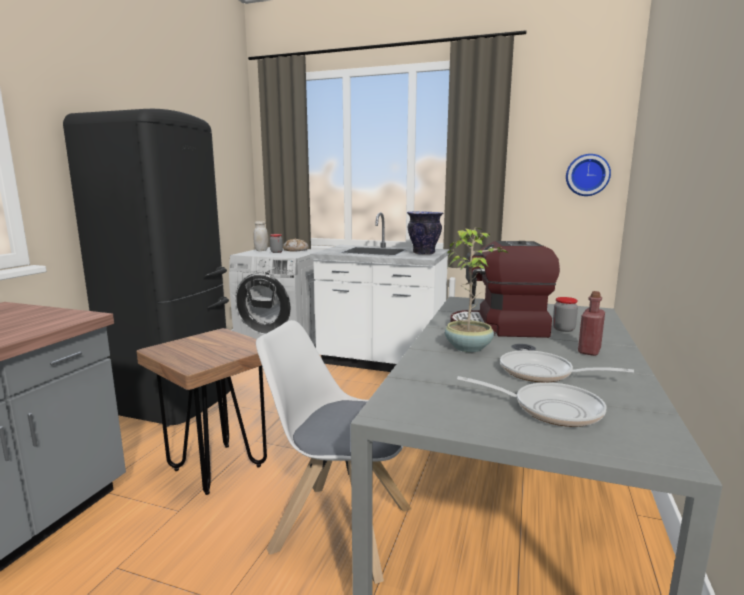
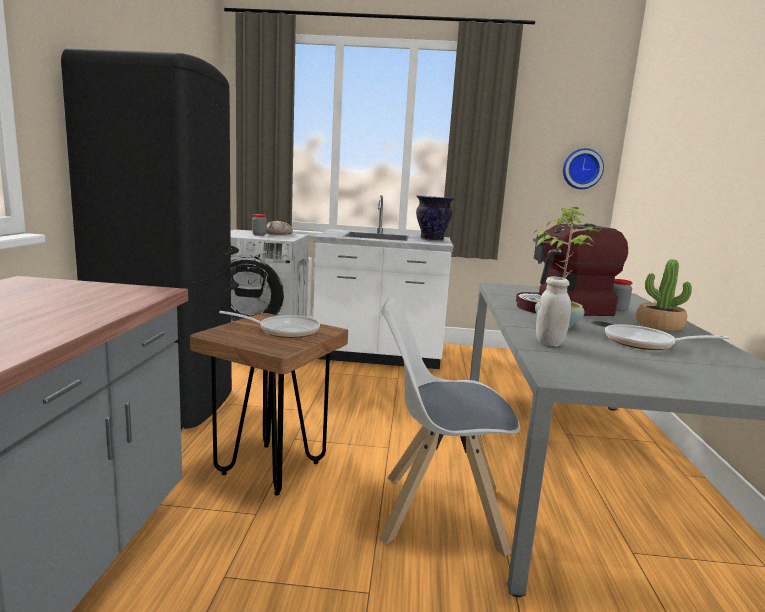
camera: 15 degrees left, 0 degrees up
white jar [253,221,268,251] -> white jar moved to [536,276,571,347]
frying pan [457,376,607,427] -> frying pan moved to [219,311,320,338]
red bottle [578,291,605,356] -> potted plant [636,259,692,331]

